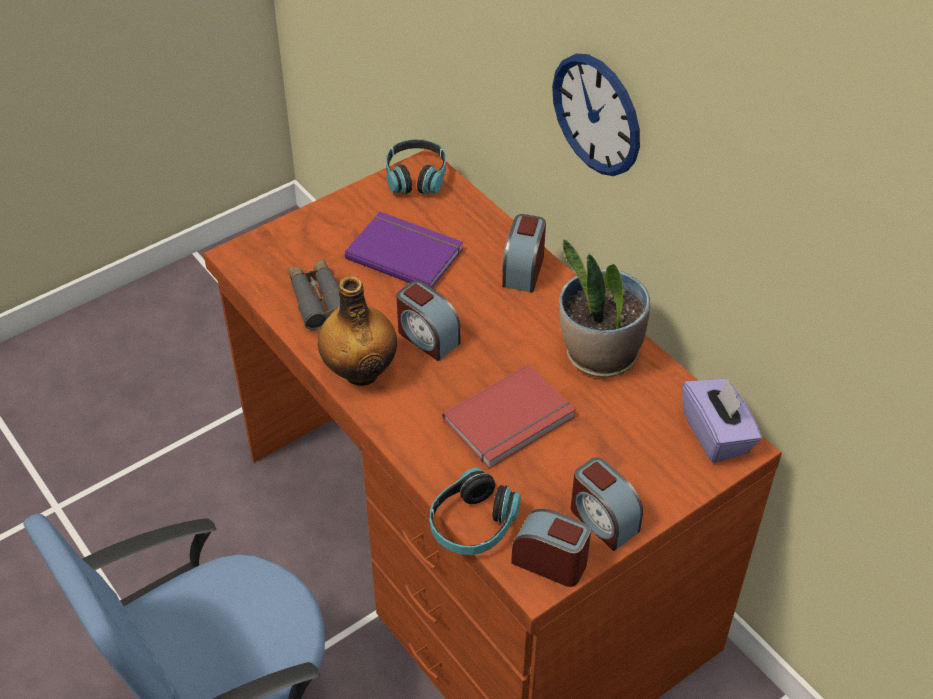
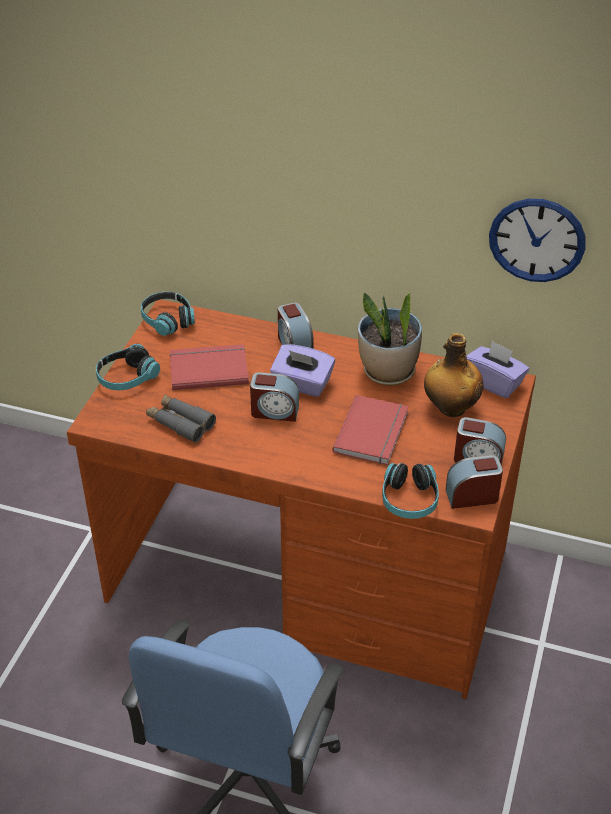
camera: 35 degrees left, 5 degrees down
bottle [318,276,397,386] -> bottle moved to [424,333,484,417]
purple book [345,212,463,288] -> red book [170,344,249,390]
wall clock [552,54,640,176] -> wall clock moved to [489,199,586,282]
none -> headphones [96,344,160,390]
none -> purple tissue box [270,344,335,397]

